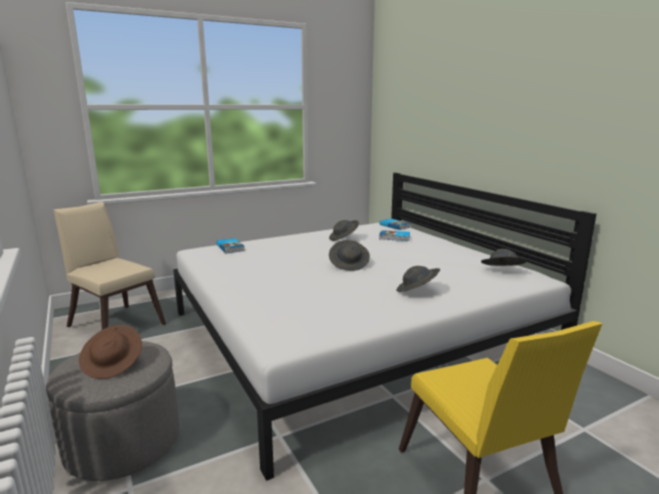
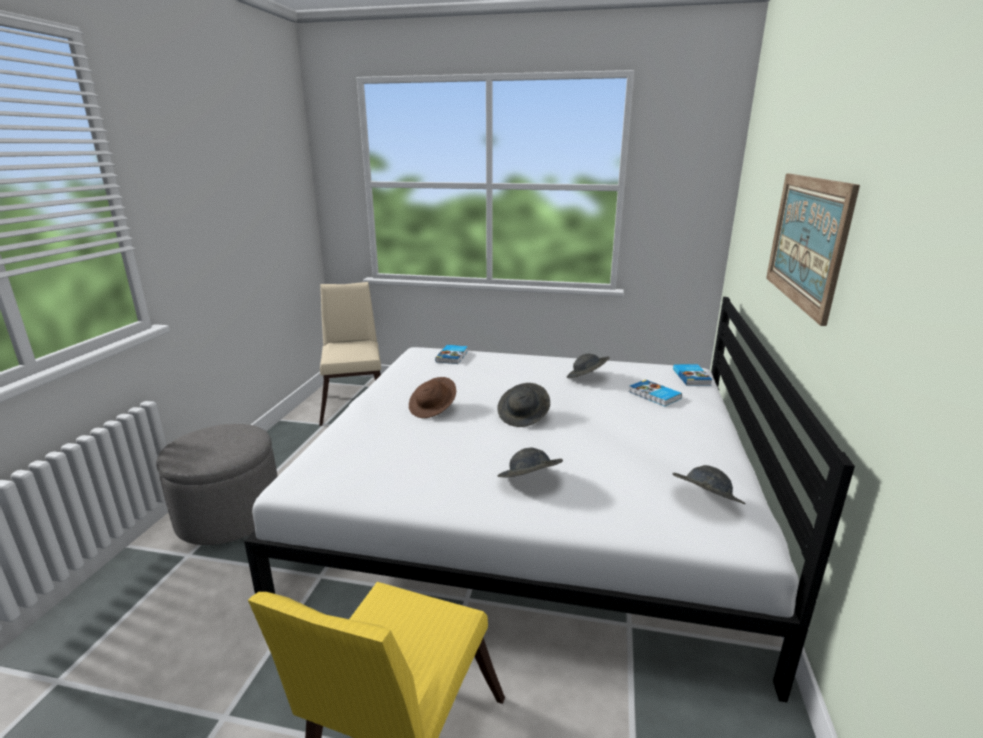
camera: 40 degrees right, 5 degrees up
brown hat [79,325,142,379] -> brown hat moved to [409,377,456,418]
none -> picture [766,174,860,326]

